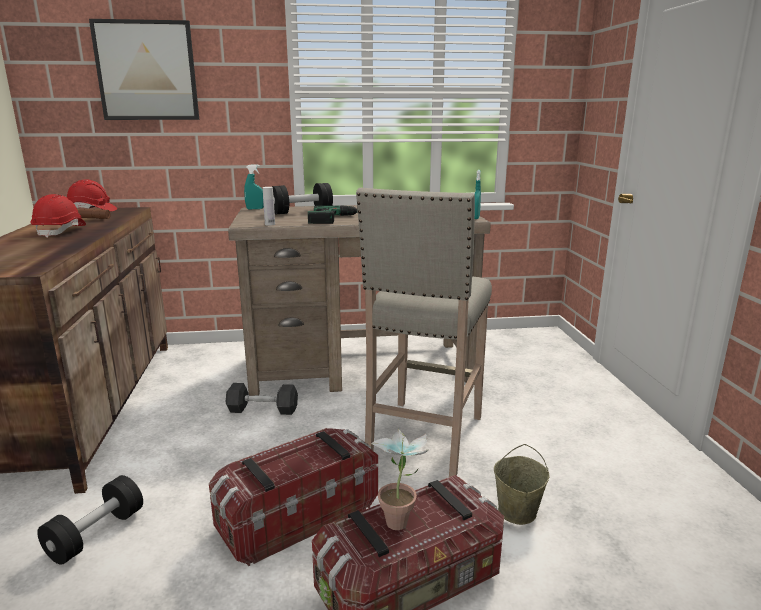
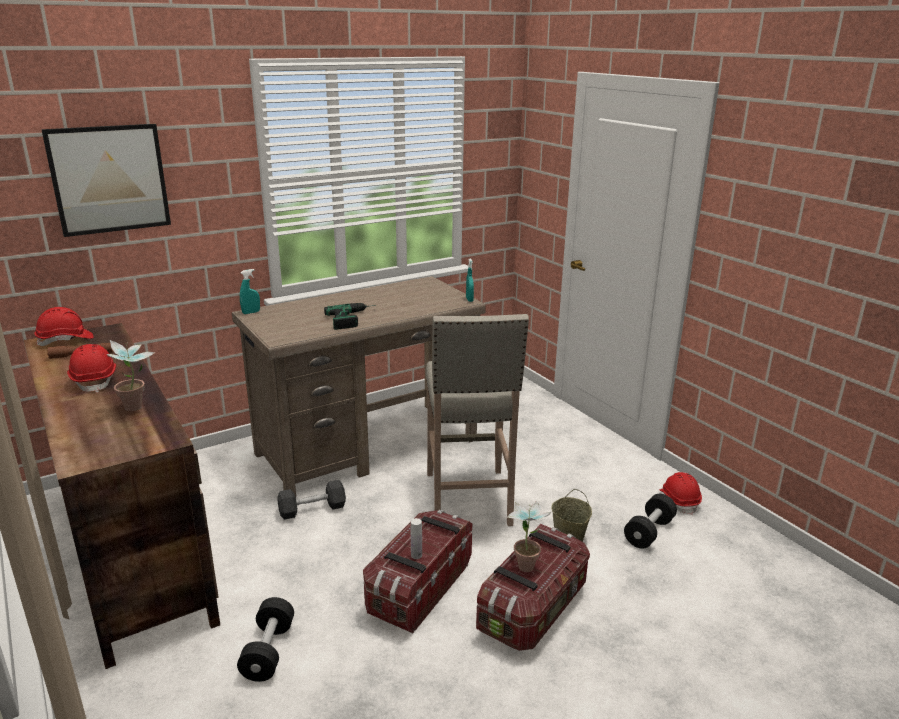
camera: 25 degrees left, 5 degrees up
white bottle [263,187,275,226] -> white bottle moved to [411,518,422,559]
black dumbbell [272,183,333,214] -> black dumbbell moved to [624,494,677,549]
none -> potted plant [106,340,155,411]
none -> red hard hat [660,472,702,515]

